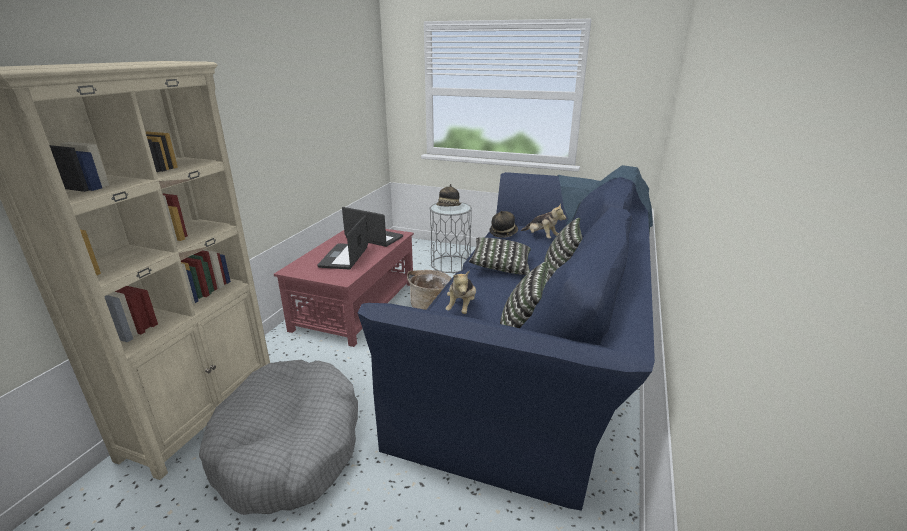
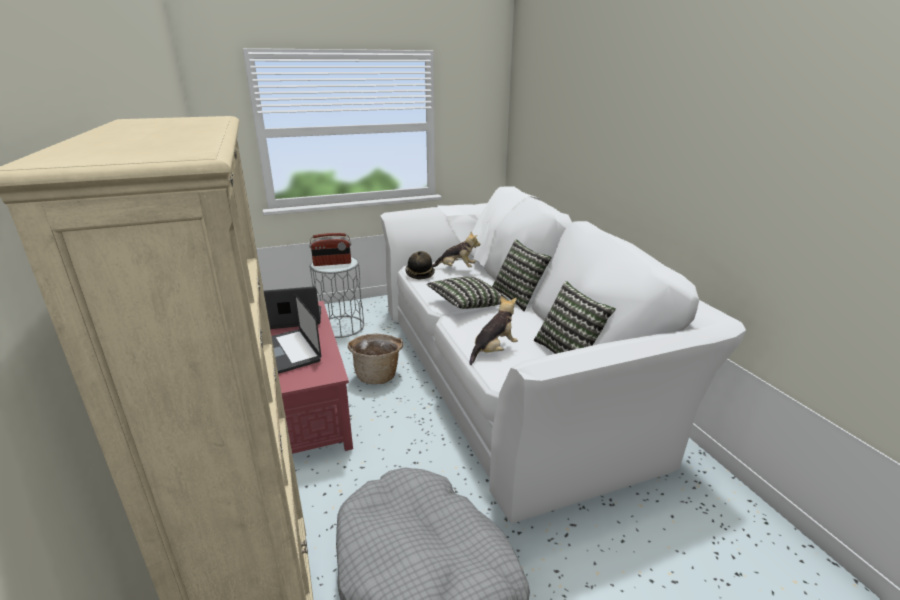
camera: 40 degrees left, 0 degrees up
blue sofa [358,165,655,511] -> white sofa [380,186,746,524]
hat [436,184,461,207] -> radio [309,233,351,266]
plush toy [446,271,476,314] -> plush toy turned 105 degrees counterclockwise [469,295,518,365]

